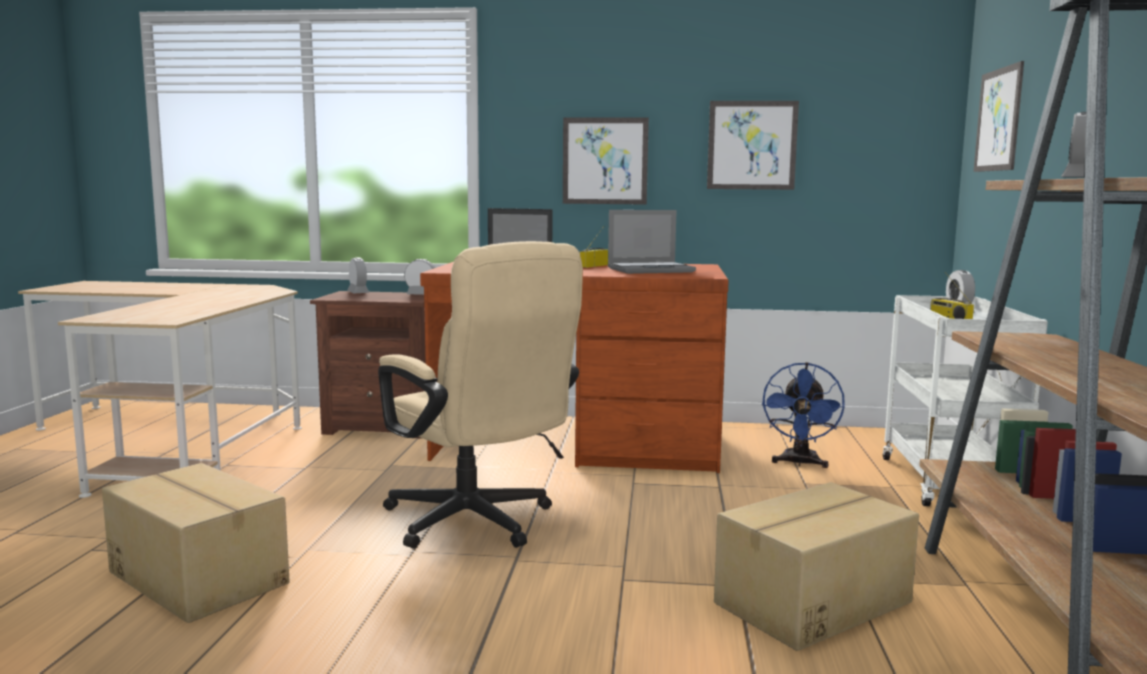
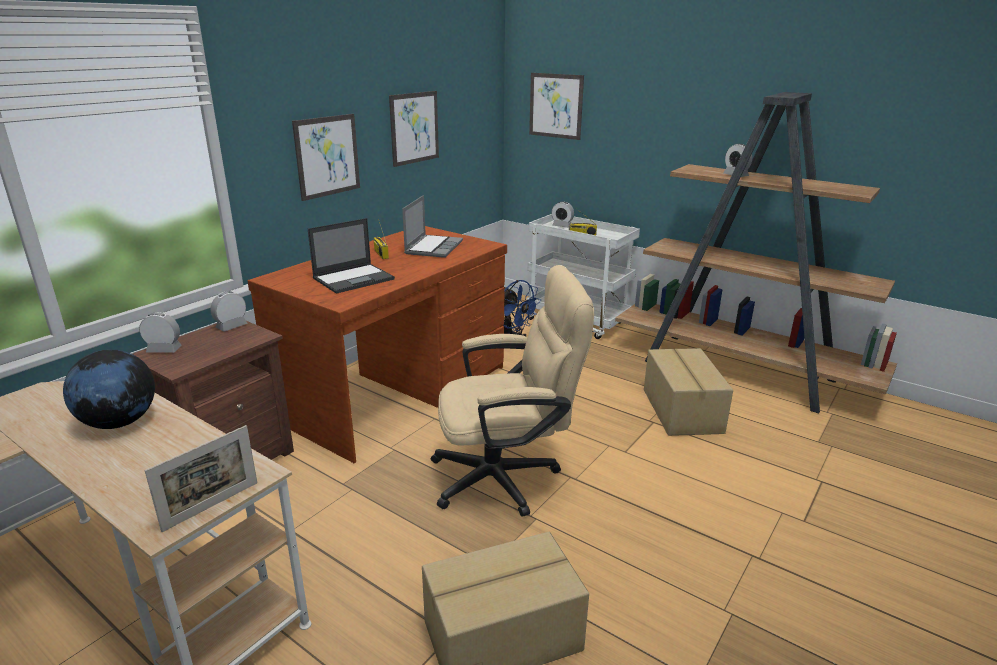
camera: 60 degrees left, 15 degrees up
none -> globe [63,349,155,429]
none -> picture frame [145,425,257,532]

